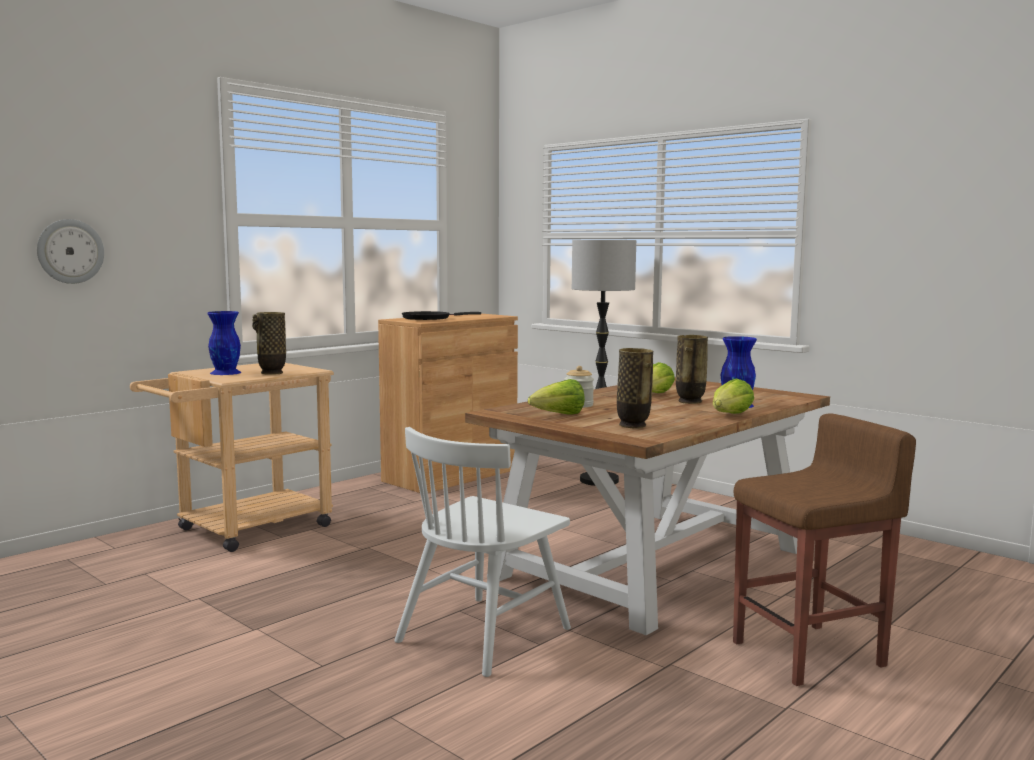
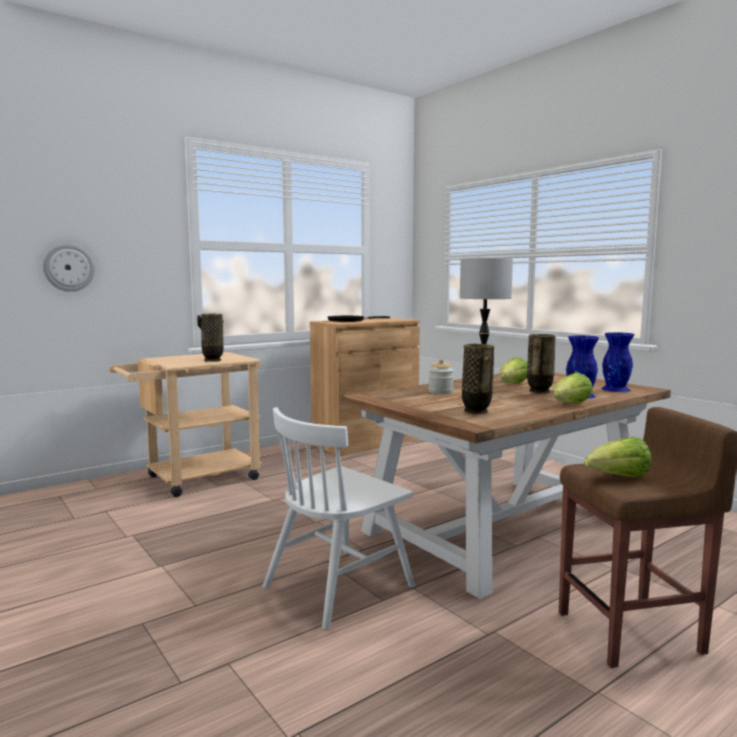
camera: 10 degrees right, 0 degrees up
blue vase [207,311,242,375] -> blue vase moved to [601,332,634,392]
lettuce [528,379,585,415] -> lettuce moved to [584,437,652,478]

